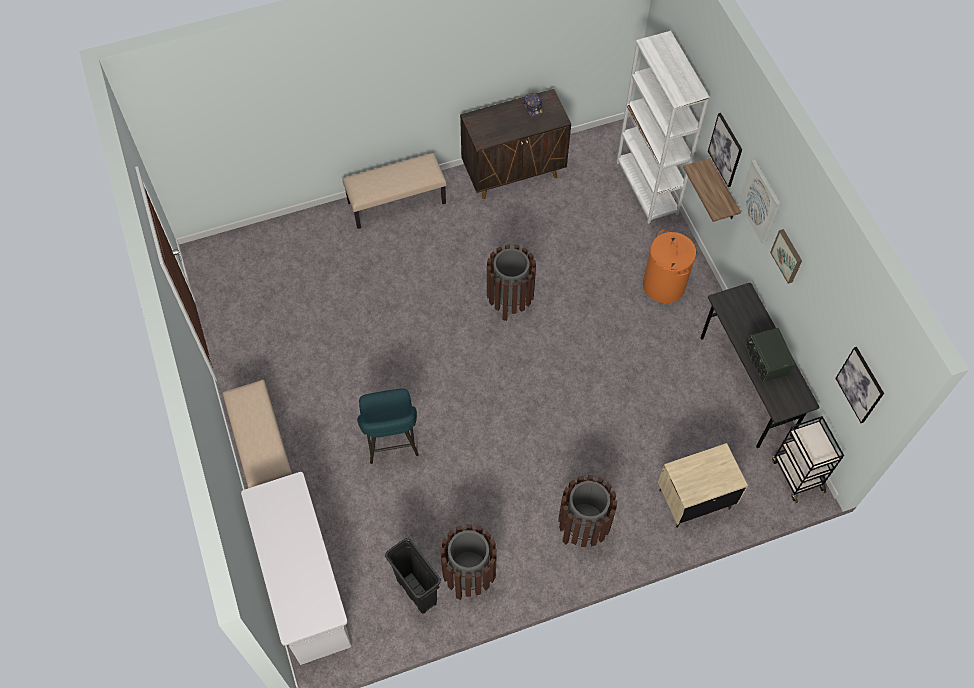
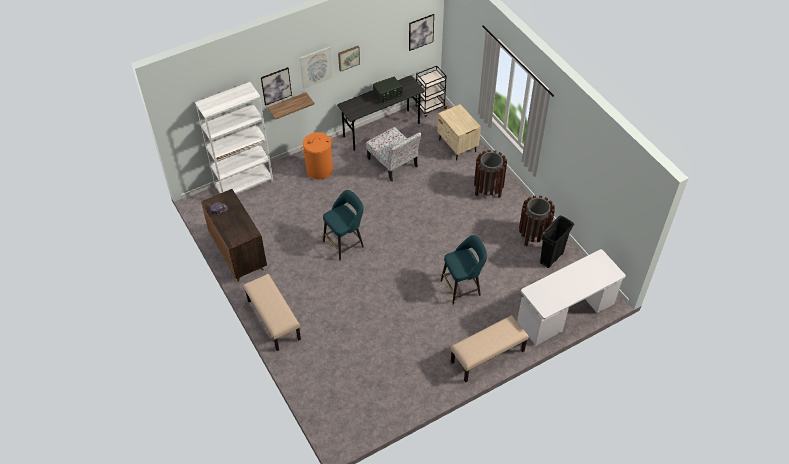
camera: 100 degrees left, 10 degrees down
brown trash can [487,244,536,321] -> turquoise stool [323,190,364,260]
none -> chair [366,127,422,182]

